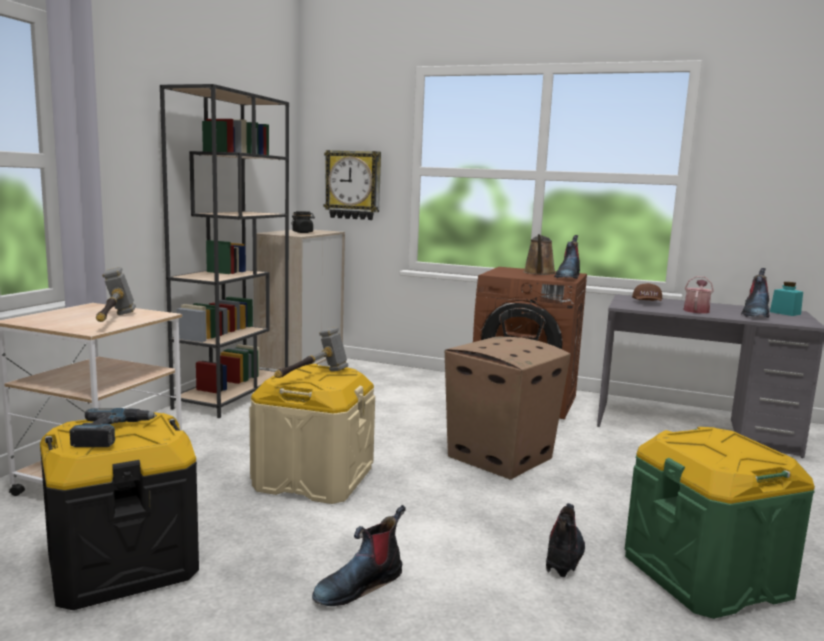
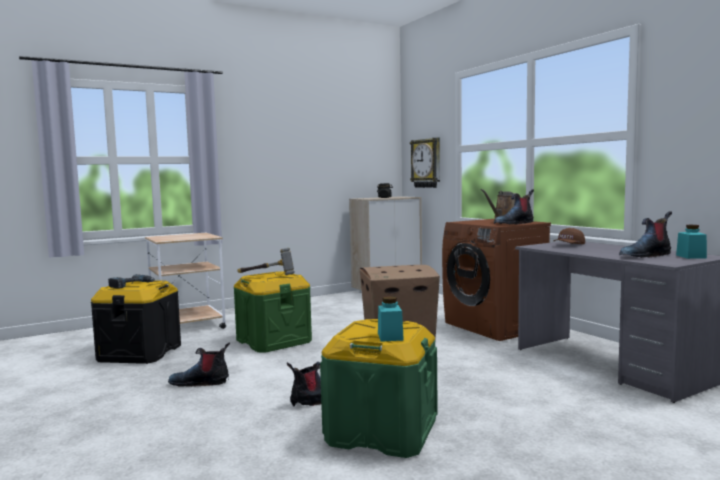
camera: 40 degrees right, 5 degrees down
hammer [96,267,136,322] -> none
bookcase [160,84,289,418] -> none
beige storage box [250,364,375,504] -> green storage box [234,271,312,353]
watering can [684,276,714,314] -> none
none -> turquoise jar [378,296,404,342]

